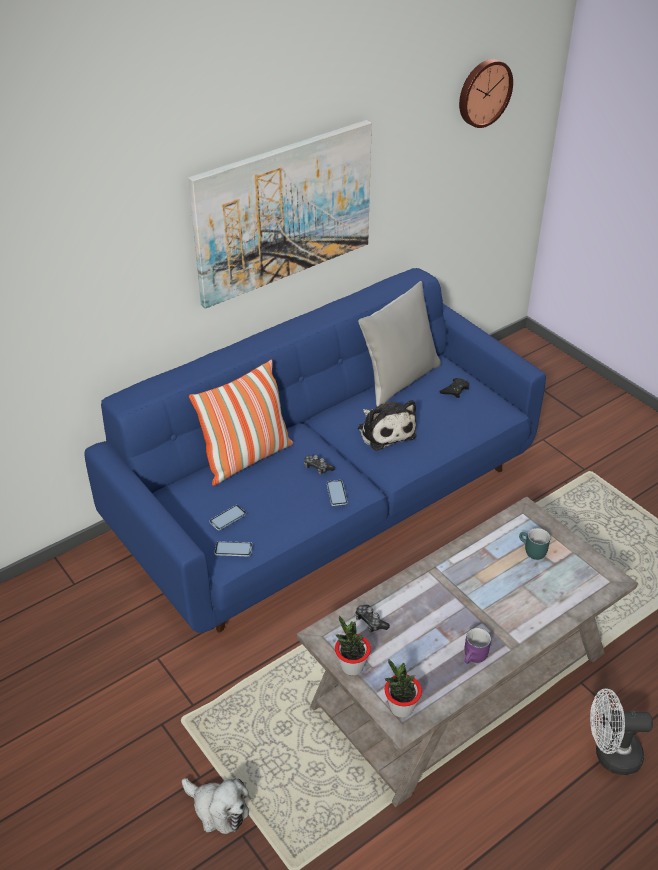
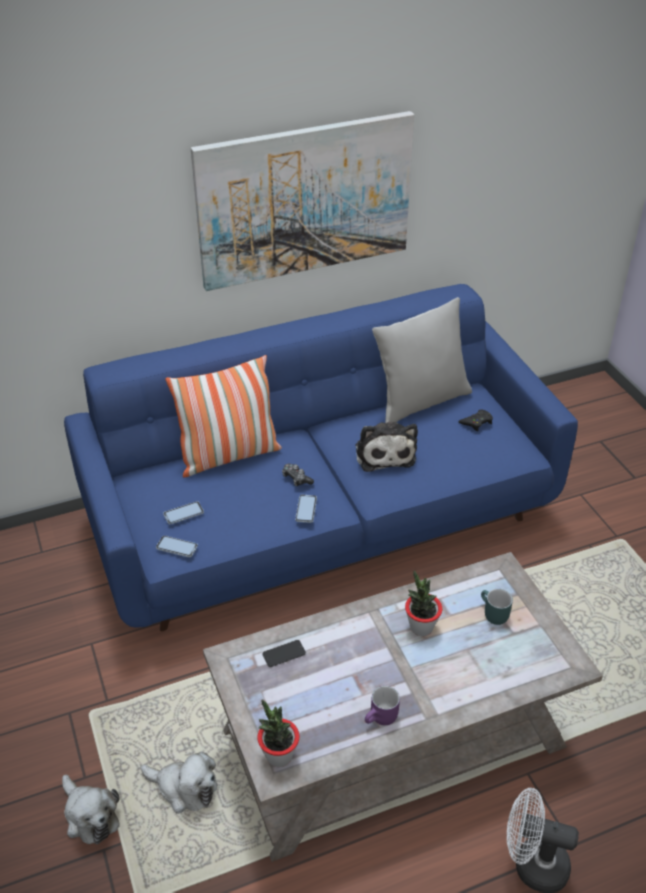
camera: 15 degrees right, 0 degrees up
potted plant [335,616,371,676] -> potted plant moved to [405,570,442,636]
game controller [355,605,390,632] -> phone [263,640,306,667]
wall clock [459,59,513,128] -> none
none -> plush toy [141,751,218,814]

